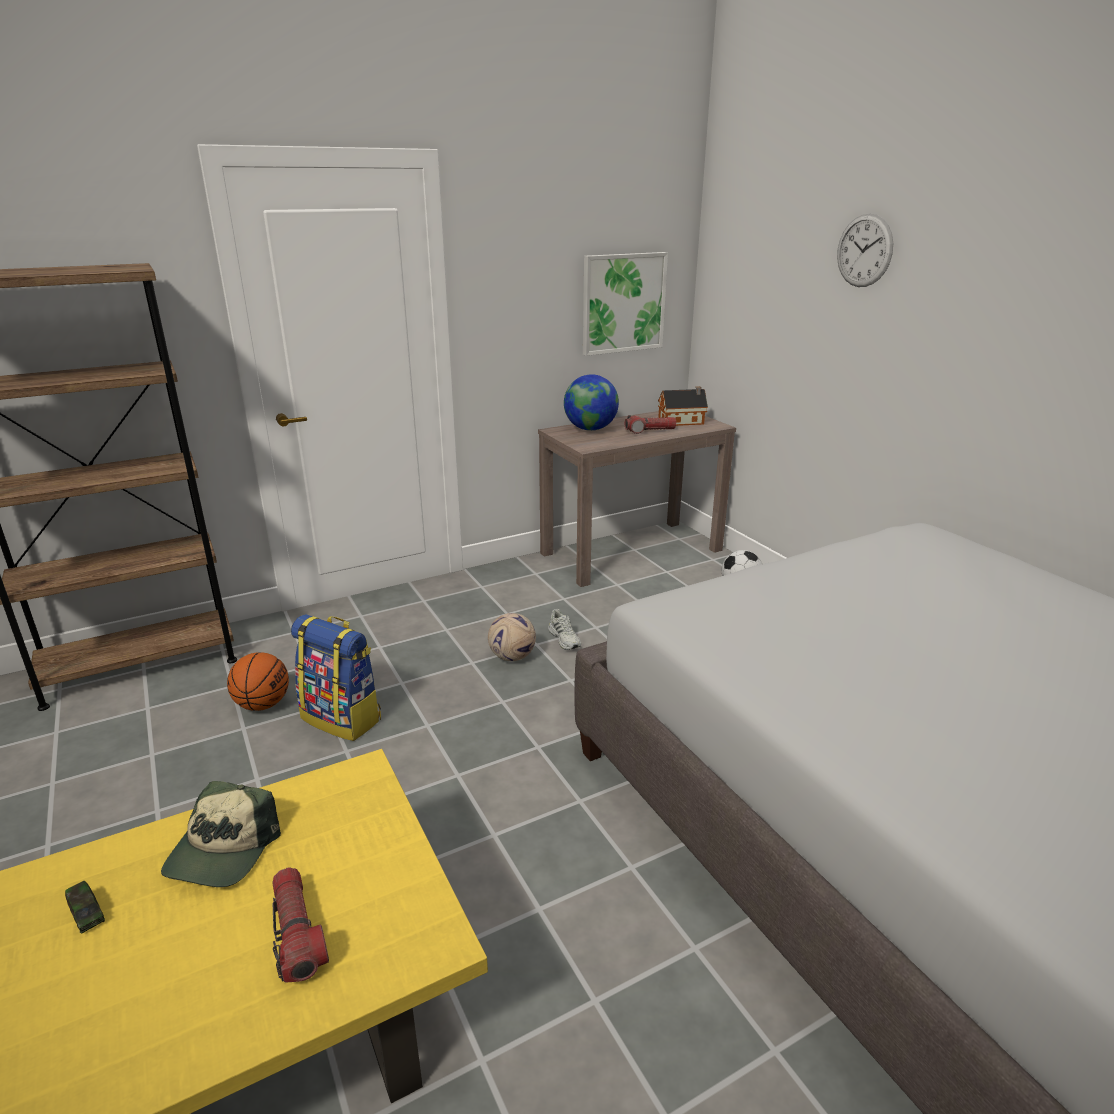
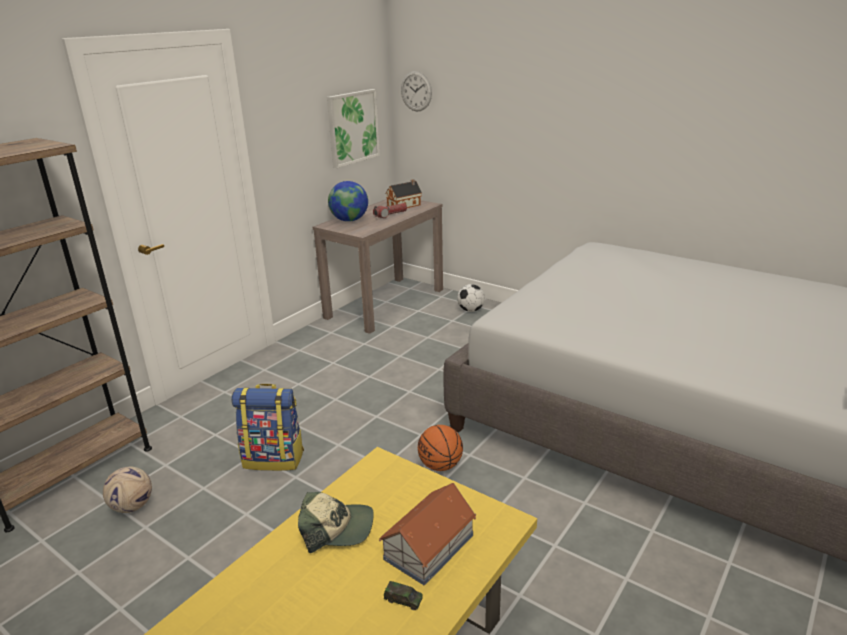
camera: 25 degrees left, 0 degrees up
toy car [65,881,105,934] -> toy car moved to [384,581,423,610]
cap [161,781,281,887] -> cap turned 75 degrees counterclockwise [298,492,374,553]
basketball [227,652,289,711] -> basketball moved to [418,425,463,471]
flashlight [272,867,329,982] -> toy house [379,483,477,585]
football [488,613,536,661] -> football moved to [103,466,152,513]
white shoe [548,609,581,650] -> none
wall clock [837,213,893,287] -> wall clock moved to [401,71,432,111]

